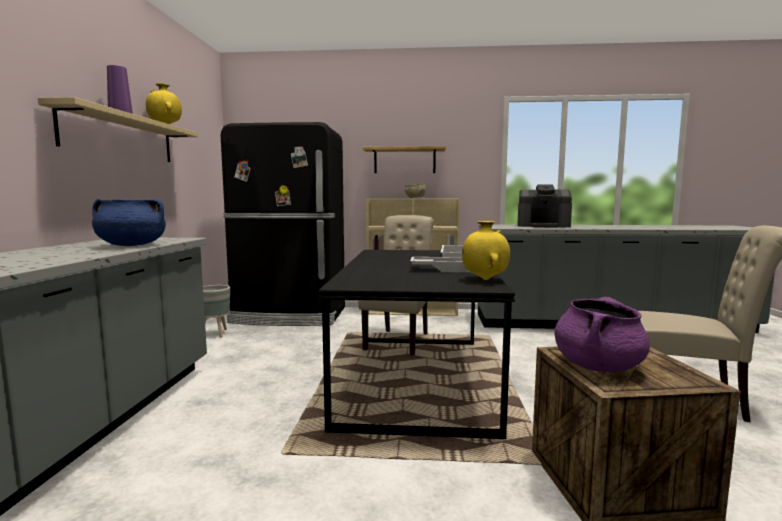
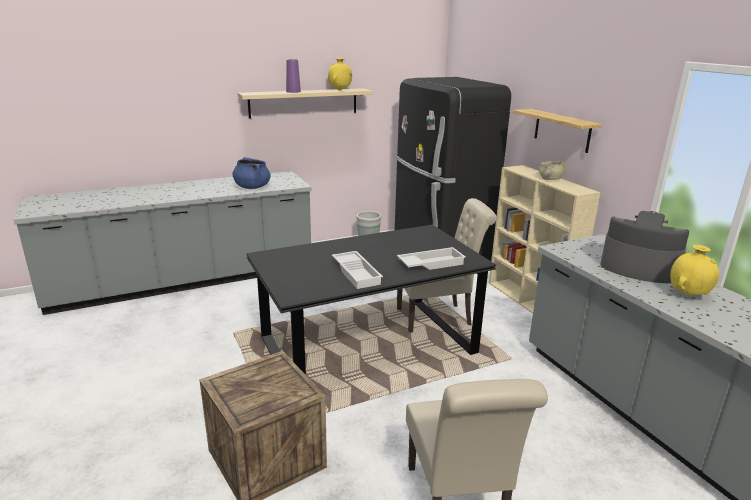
camera: 60 degrees right, 15 degrees up
yellow vase [462,221,510,280] -> yellow vase moved to [670,245,719,296]
coffee machine [517,184,572,228] -> coffee machine turned 135 degrees clockwise [600,211,689,283]
purple cooking pot [554,297,650,372] -> none

